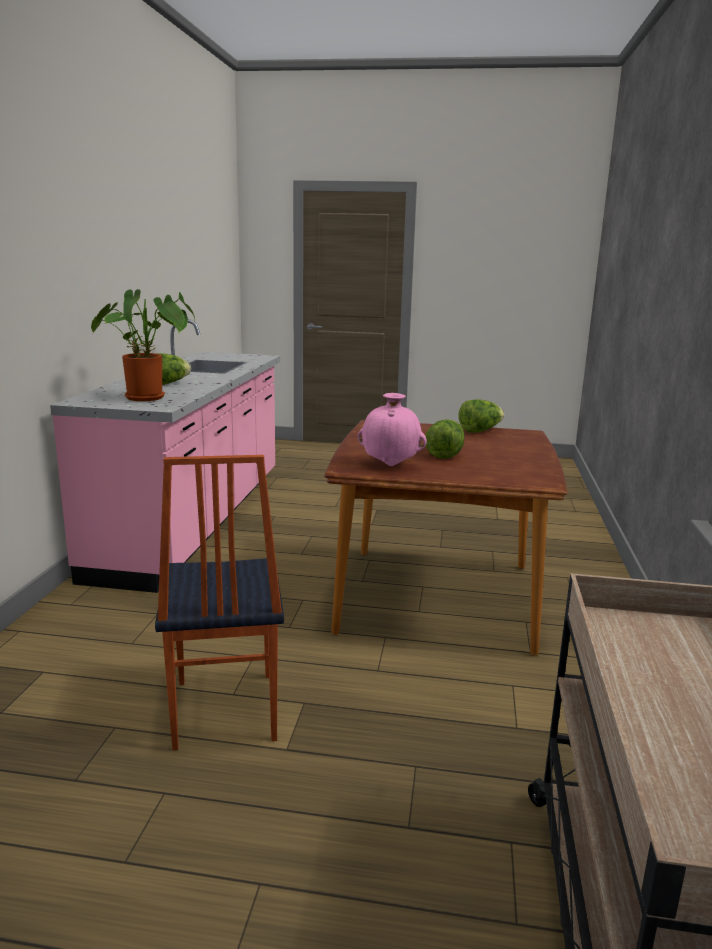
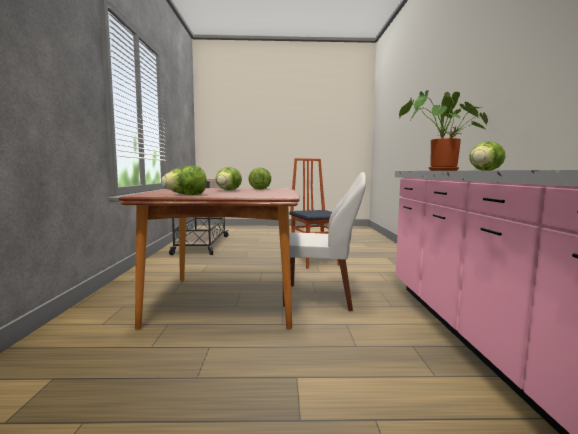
camera: 170 degrees right, 10 degrees down
pink vase [358,393,427,466] -> lettuce [248,168,271,190]
none -> white chair [283,172,366,311]

